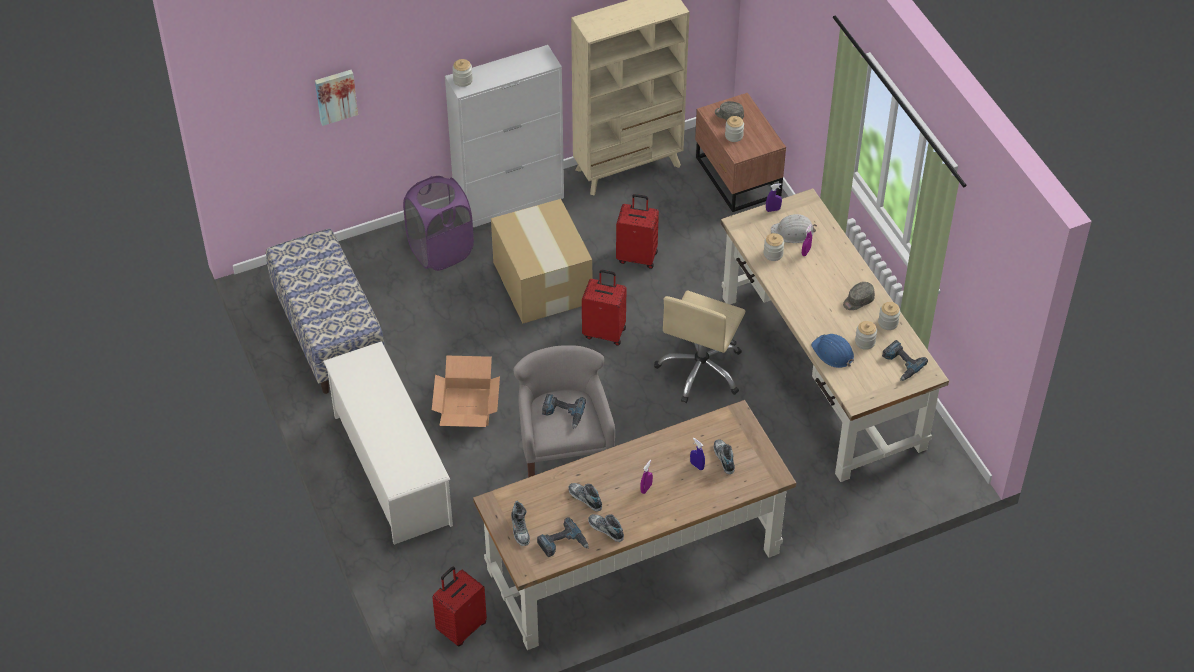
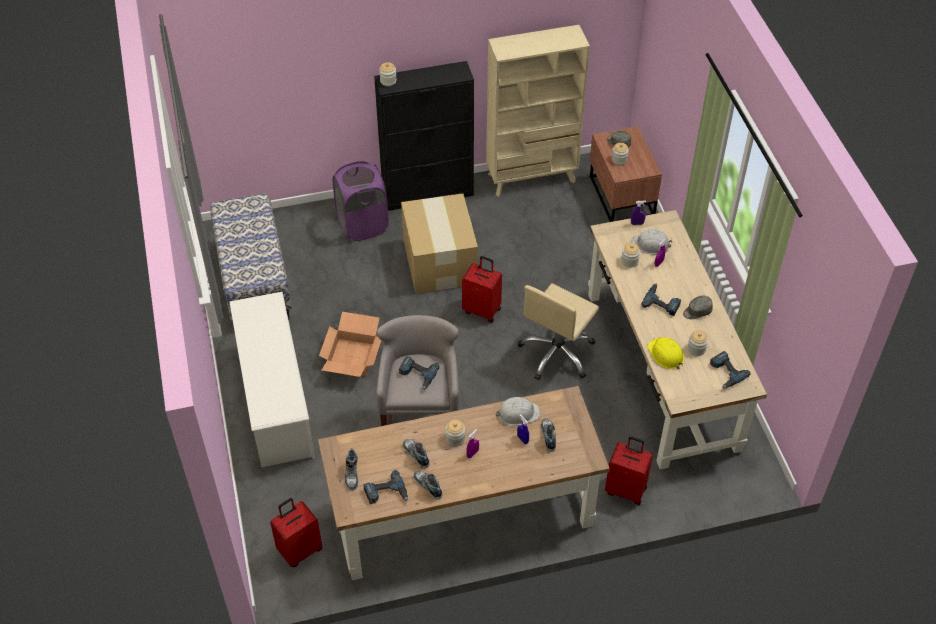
camera: 10 degrees right, 0 degrees up
picture [315,70,358,126] -> none
white cabinet [445,45,564,227] -> black cabinet [374,61,474,211]
red suitcase [616,194,659,269] -> red suitcase moved to [605,436,653,505]
blue hard hat [811,334,854,368] -> yellow hard hat [648,337,684,369]
jar [878,302,900,330] -> jar moved to [445,419,465,446]
none -> white hard hat [495,397,540,426]
none -> power drill [641,283,681,316]

